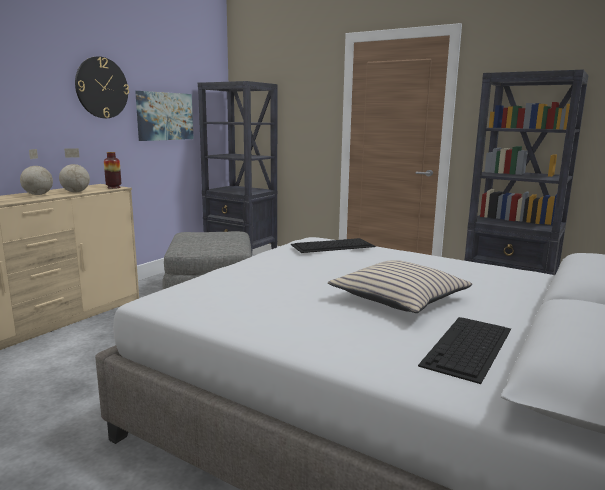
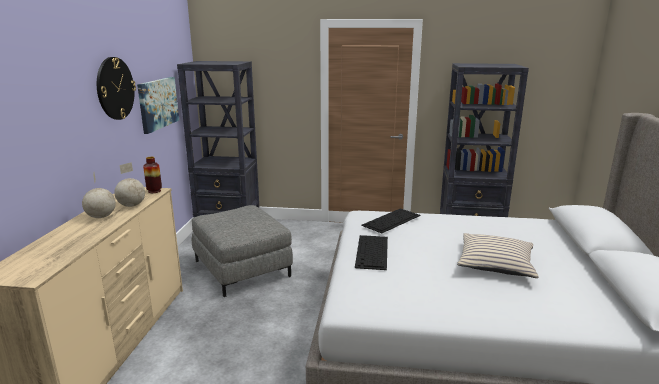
camera: 25 degrees left, 5 degrees up
keyboard [418,317,511,384] -> keyboard moved to [355,235,388,270]

